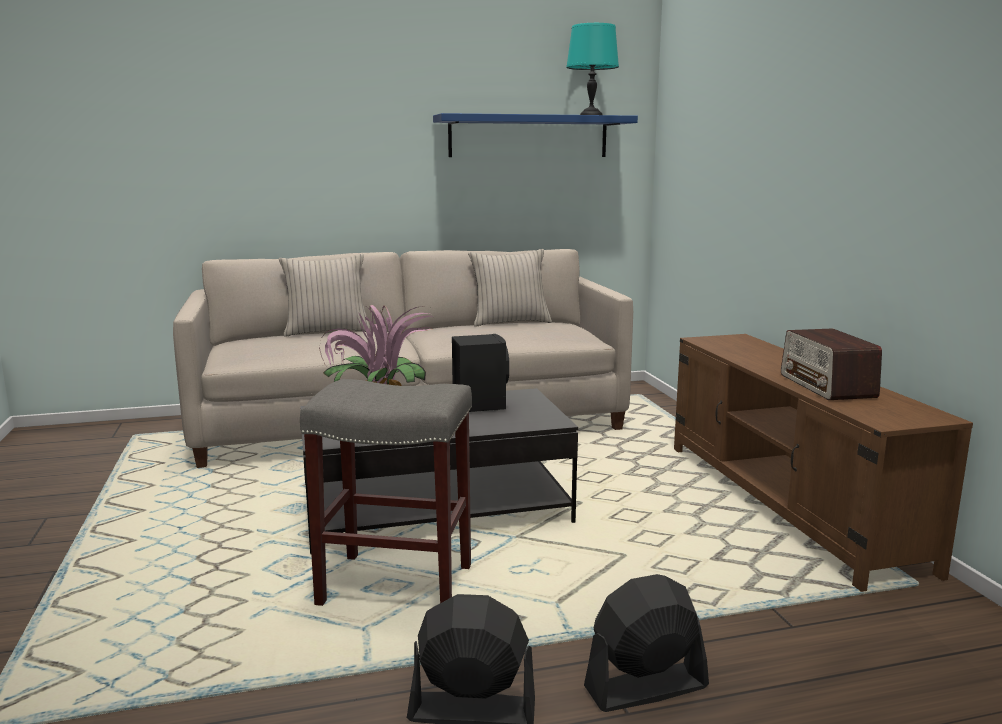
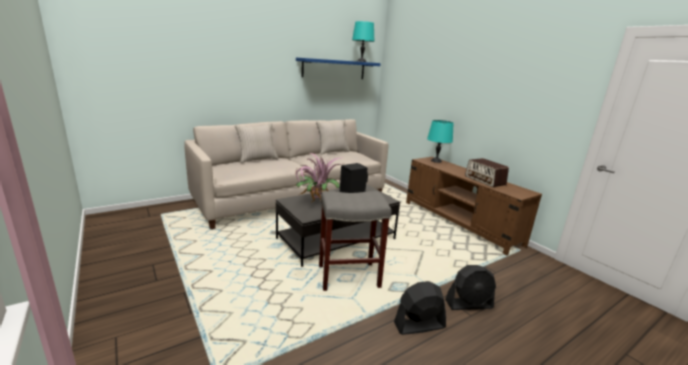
camera: 20 degrees left, 5 degrees up
black fan [584,574,709,712] -> black fan turned 150 degrees counterclockwise [445,265,496,310]
none -> turquoise table lamp [427,120,454,163]

